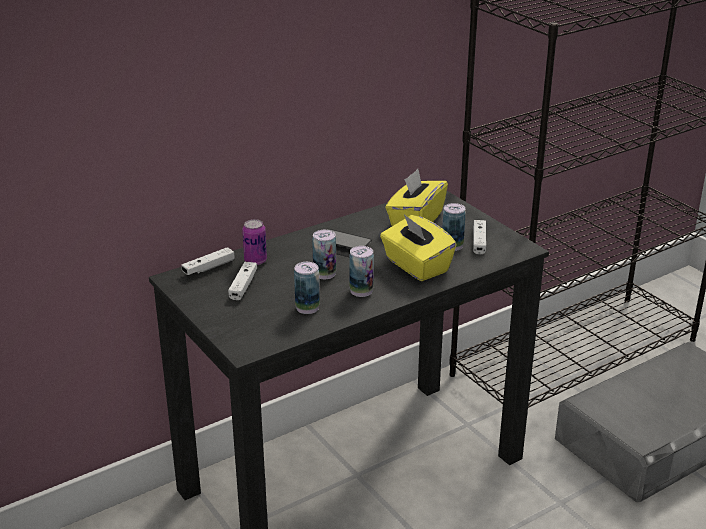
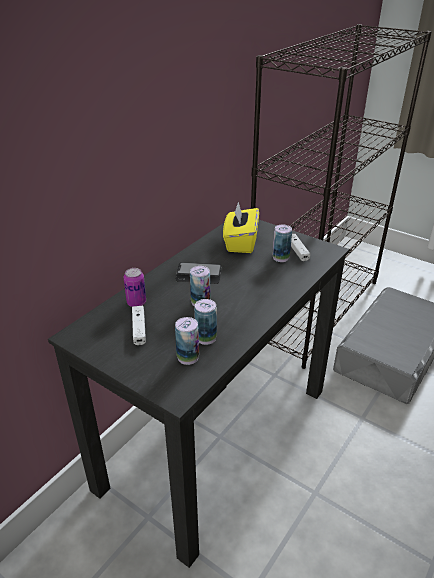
camera: 20 degrees left, 5 degrees up
white game controller [182,247,235,275] -> none
can [349,246,374,297] -> can moved to [175,317,199,365]
yellow tissue box [380,214,457,281] -> none

